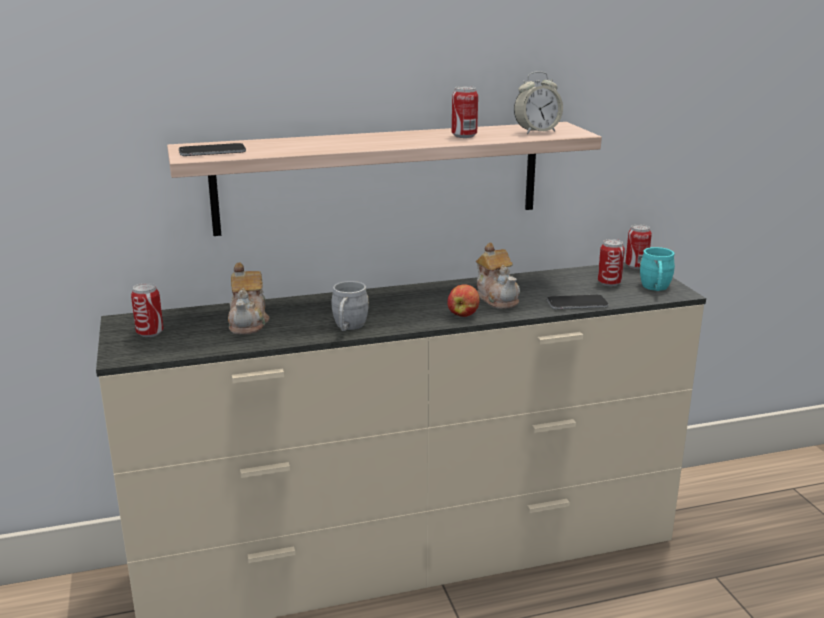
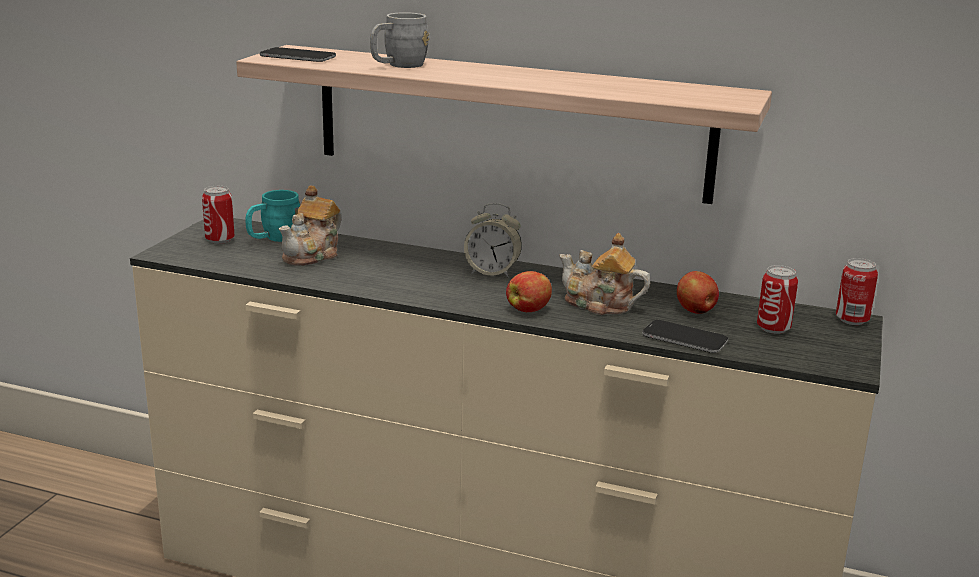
camera: 35 degrees right, 0 degrees up
grey mug [331,281,369,331] -> grey mug moved to [370,12,429,68]
can [452,86,478,138] -> none
teapot [476,242,520,309] -> teapot turned 105 degrees clockwise [559,233,650,315]
alarm clock [514,71,563,134] -> alarm clock moved to [464,203,522,278]
turquoise mug [640,247,675,291] -> turquoise mug moved to [245,190,300,242]
none -> apple [677,271,719,314]

